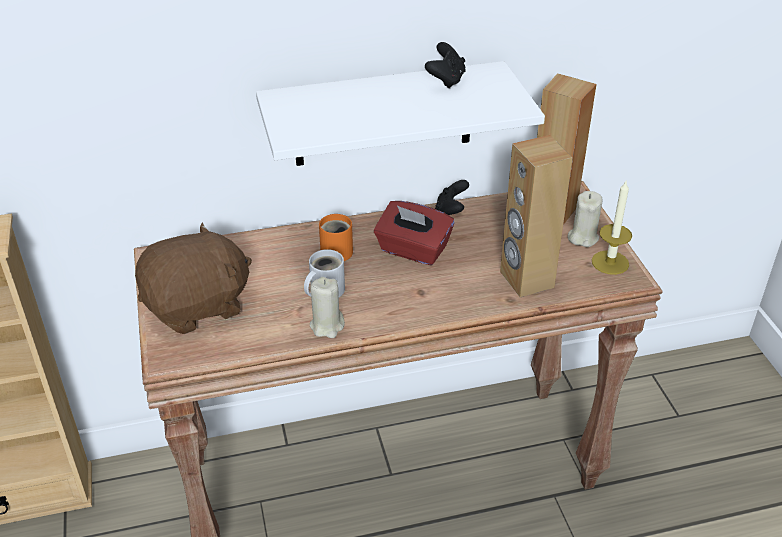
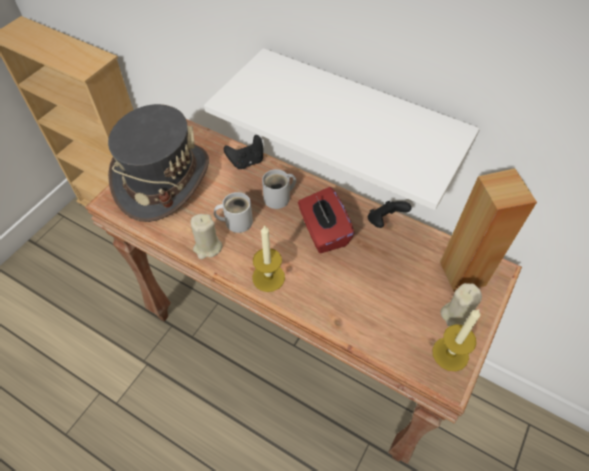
camera: 45 degrees right, 15 degrees up
brown plush toy [135,222,252,334] -> grey hat [108,104,209,222]
orange mug [319,214,353,261] -> white mug [262,169,296,209]
black game controller [425,42,466,89] -> black game controller moved to [224,135,263,169]
brown speaker [500,135,573,297] -> none
none -> candle [252,225,285,292]

